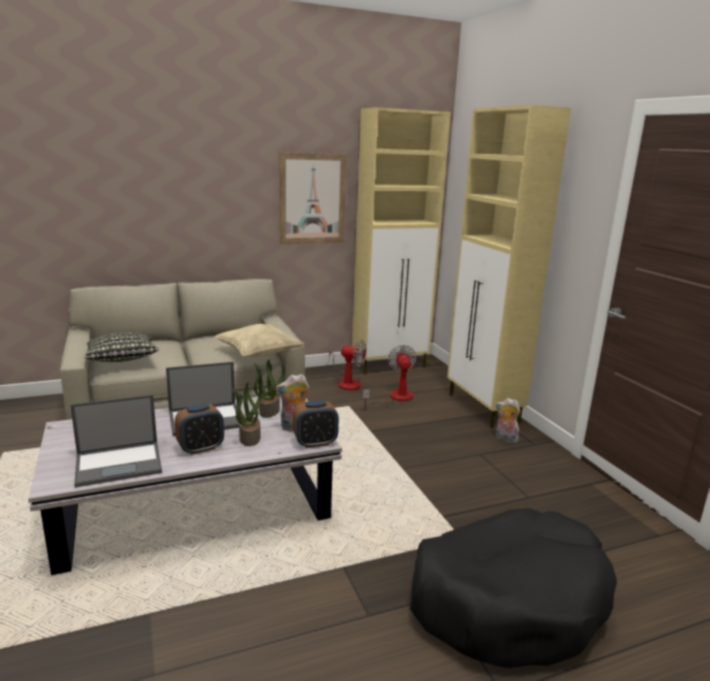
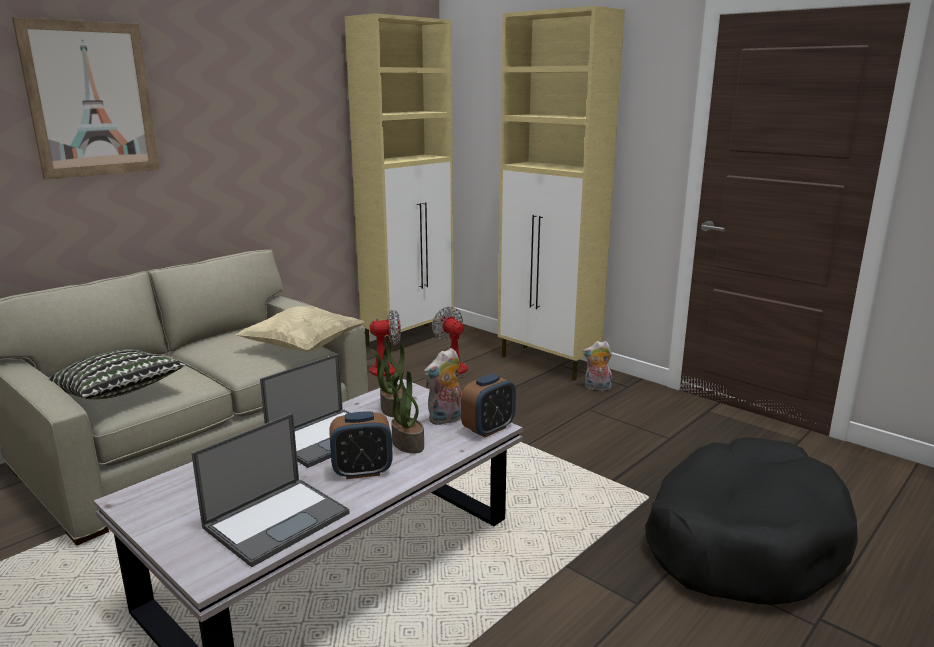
camera: 25 degrees left, 0 degrees up
alarm clock [175,404,224,455] -> alarm clock turned 45 degrees clockwise [329,412,393,479]
picture [279,153,347,244] -> picture moved to [12,17,159,180]

